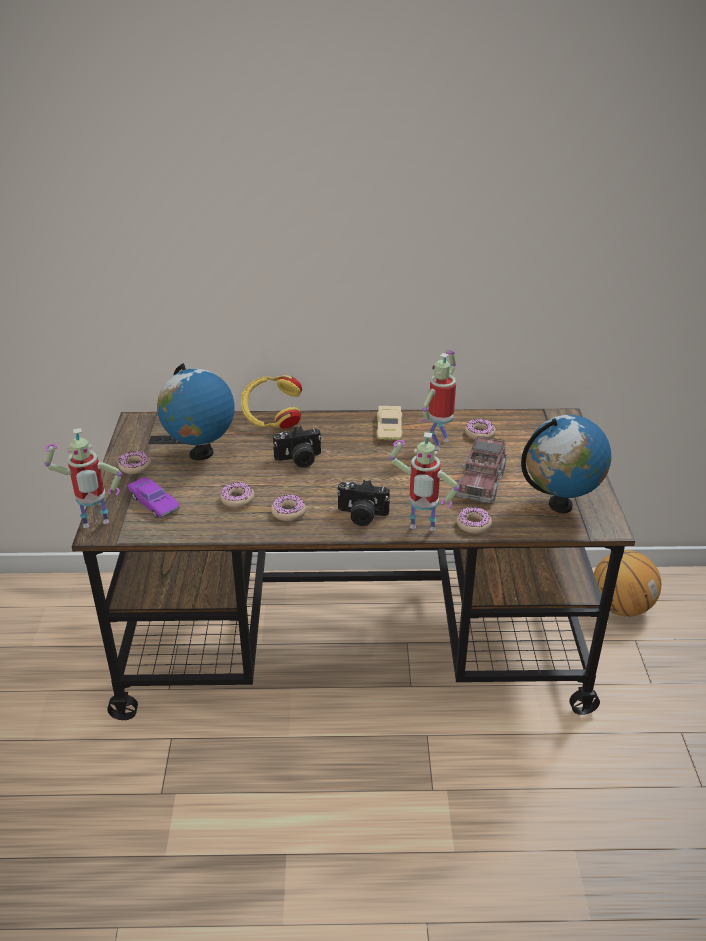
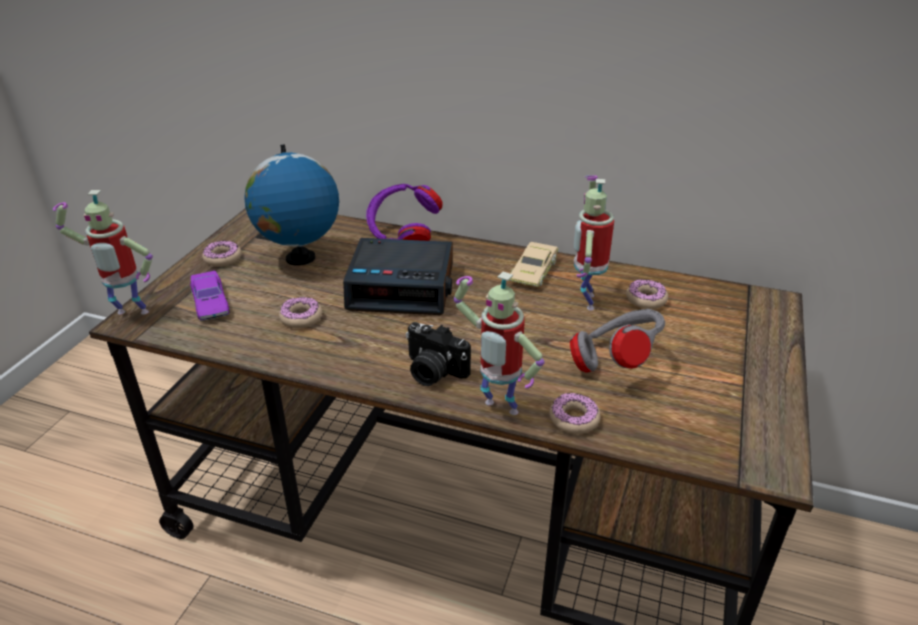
camera: 20 degrees right, 0 degrees up
yellow headphones [241,375,302,429] -> purple headphones [366,184,443,241]
donut [271,494,306,521] -> none
camera [273,426,322,468] -> alarm clock [343,238,453,315]
toy robot [420,350,456,450] -> toy robot turned 45 degrees counterclockwise [573,175,614,310]
toy truck [456,436,508,503] -> grey headphones [570,309,665,373]
globe [521,415,611,513] -> none
basketball [594,550,661,617] -> none

